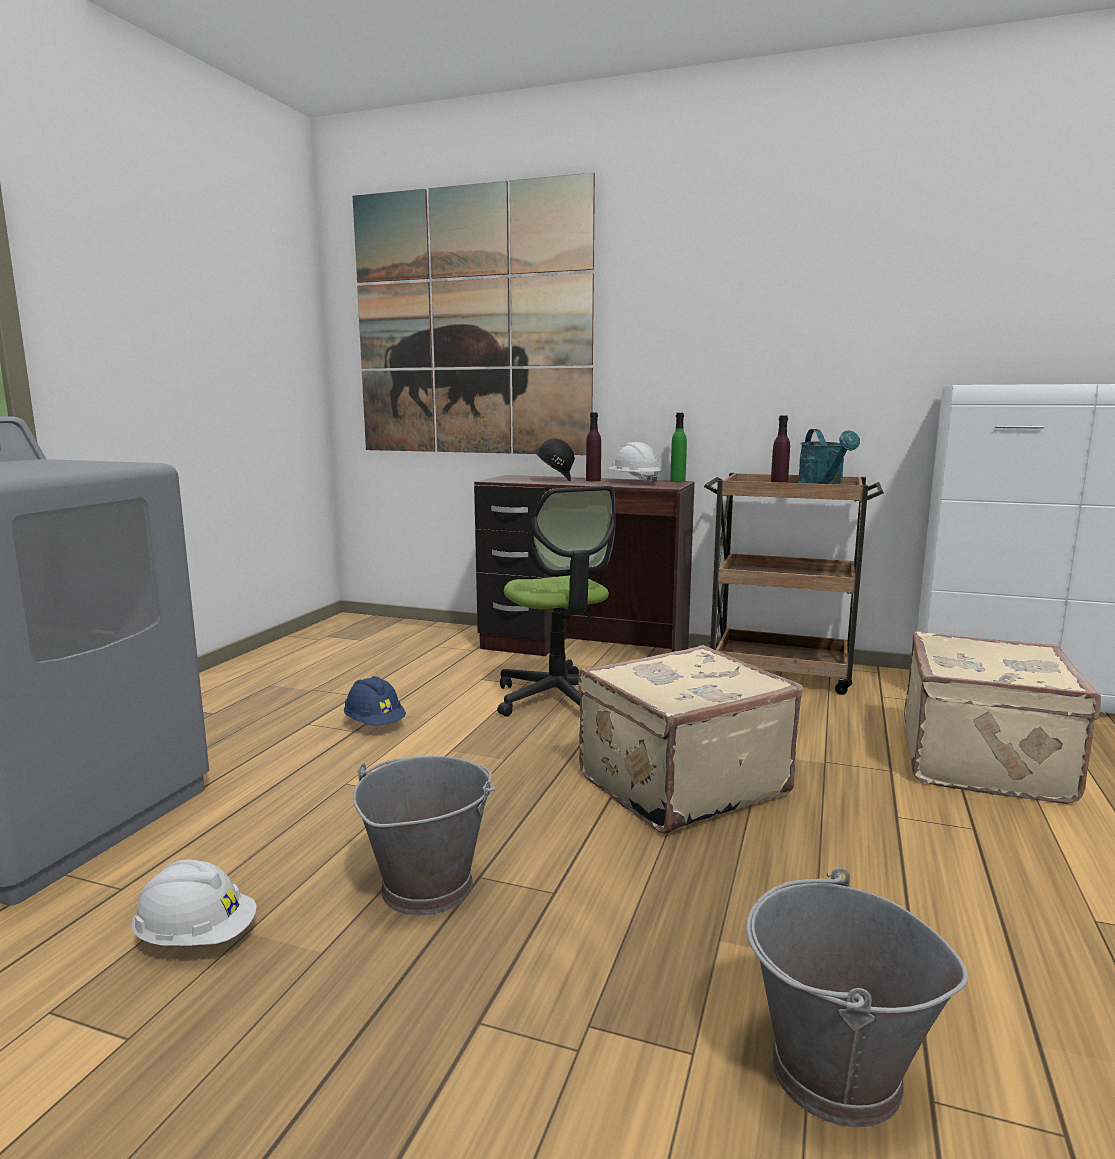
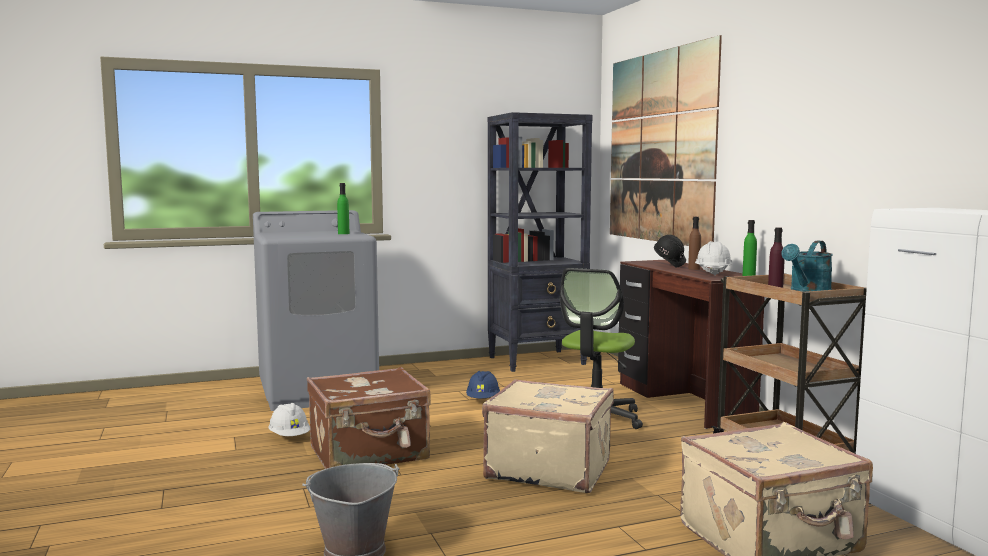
camera: 50 degrees right, 5 degrees down
grey bucket [353,756,495,915] -> brown suitcase [307,367,430,469]
purple bottle [586,413,601,481] -> brown bottle [688,217,701,270]
none -> green bottle [337,183,349,234]
none -> black bookcase [488,112,593,372]

